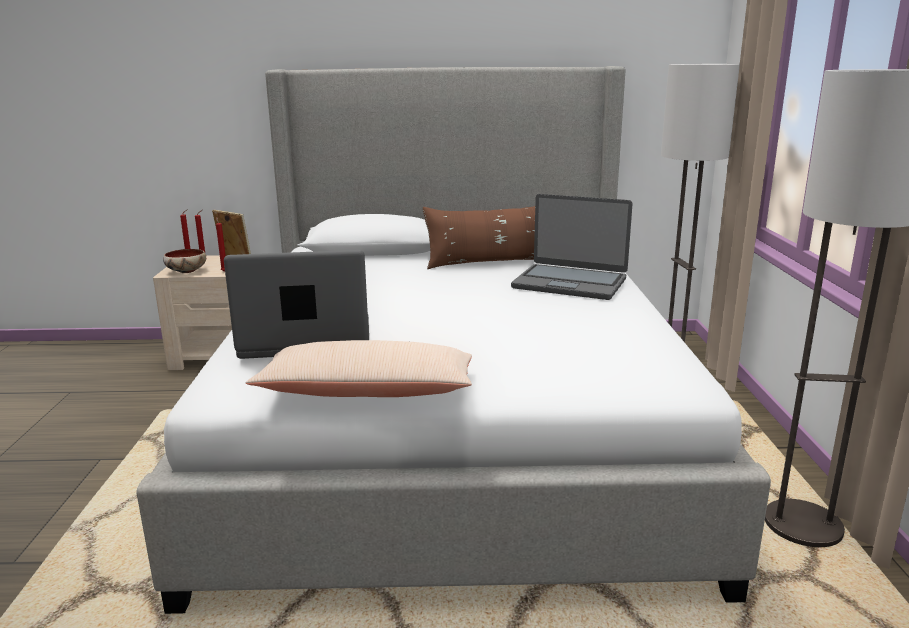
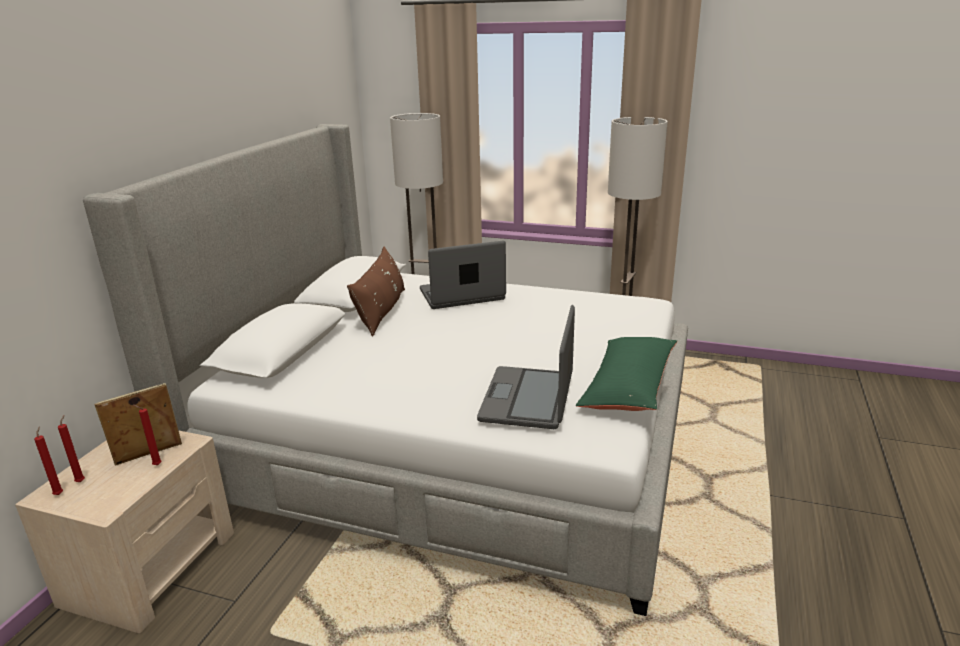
camera: 70 degrees left, 5 degrees up
bowl [163,249,206,273] -> none
beige pillow [245,340,472,397] -> green pillow [576,337,677,411]
laptop [511,194,632,300] -> laptop turned 150 degrees counterclockwise [420,241,506,309]

